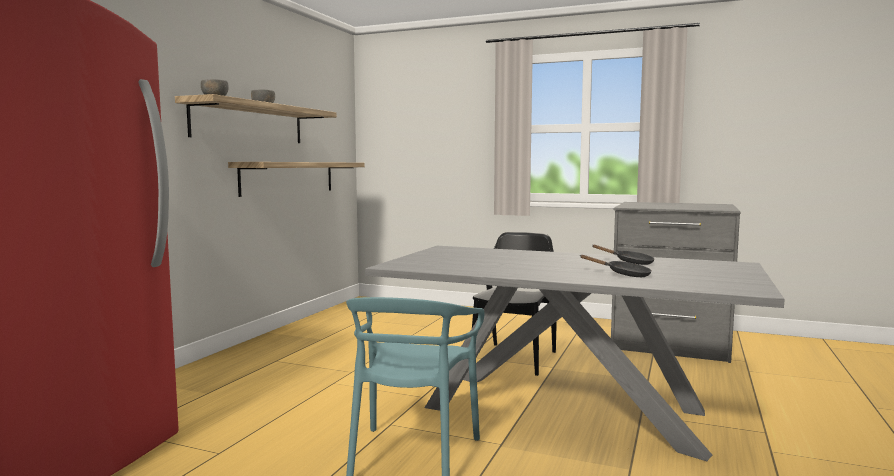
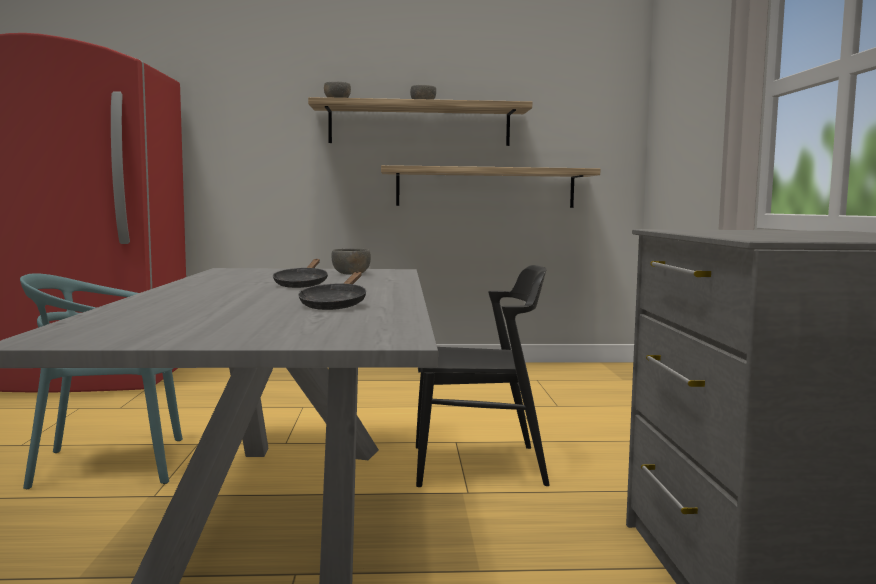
camera: 65 degrees right, 0 degrees up
black frying pan [580,255,652,277] -> black frying pan moved to [273,259,328,288]
none -> grey bowl [332,249,371,274]

